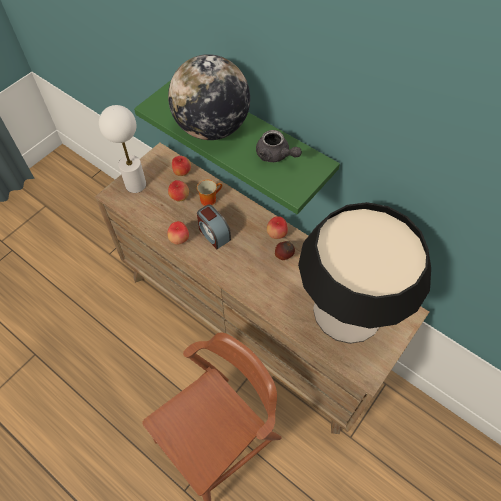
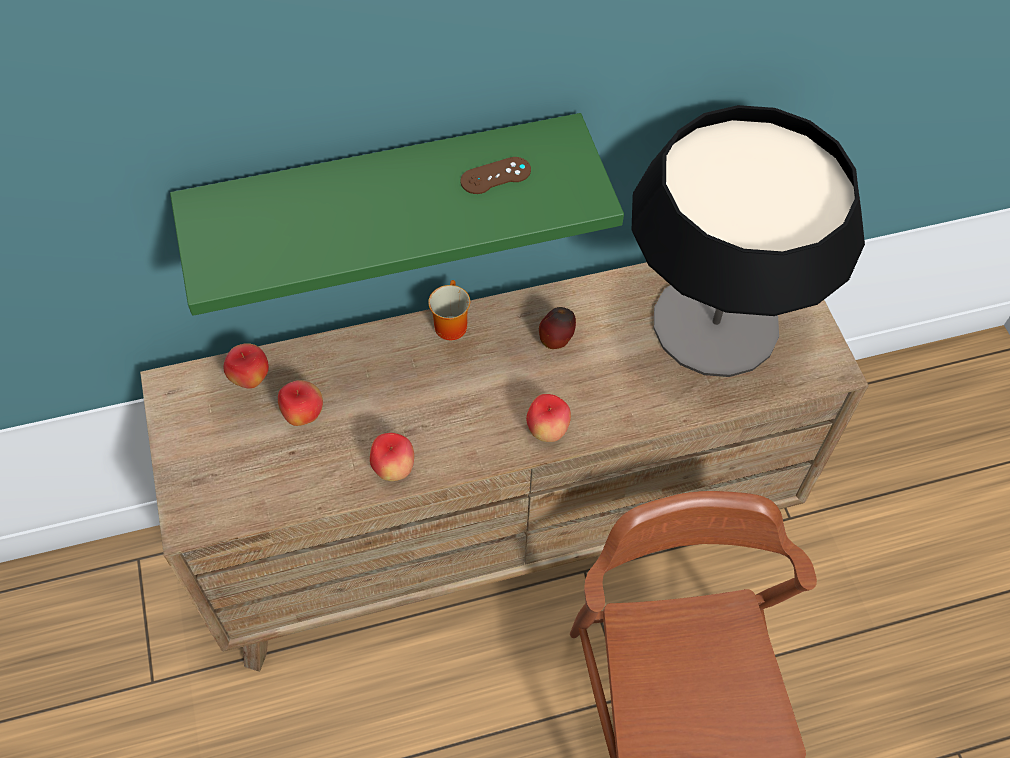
camera: 55 degrees left, 0 degrees up
white table lamp [99,105,146,193] -> none
globe [168,54,250,140] -> none
mug [197,179,222,206] -> mug moved to [428,280,470,340]
alarm clock [197,205,231,249] -> none
grey teapot [256,130,302,162] -> brown game controller [461,157,531,194]
apple [267,216,288,239] -> apple moved to [526,394,571,442]

